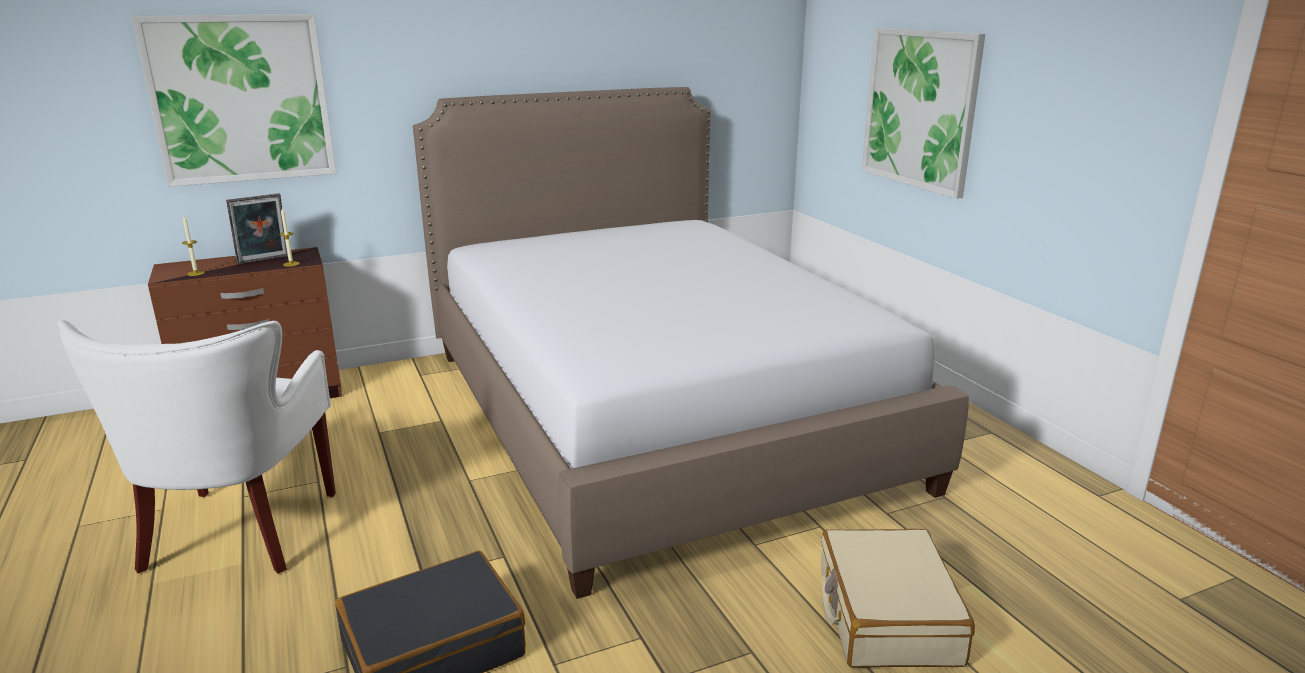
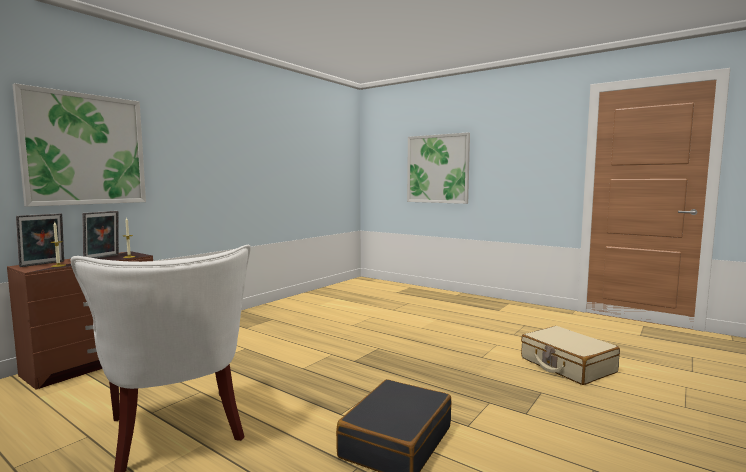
camera: 30 degrees left, 15 degrees down
bed [413,87,969,599] -> none
none -> picture frame [16,213,64,267]

